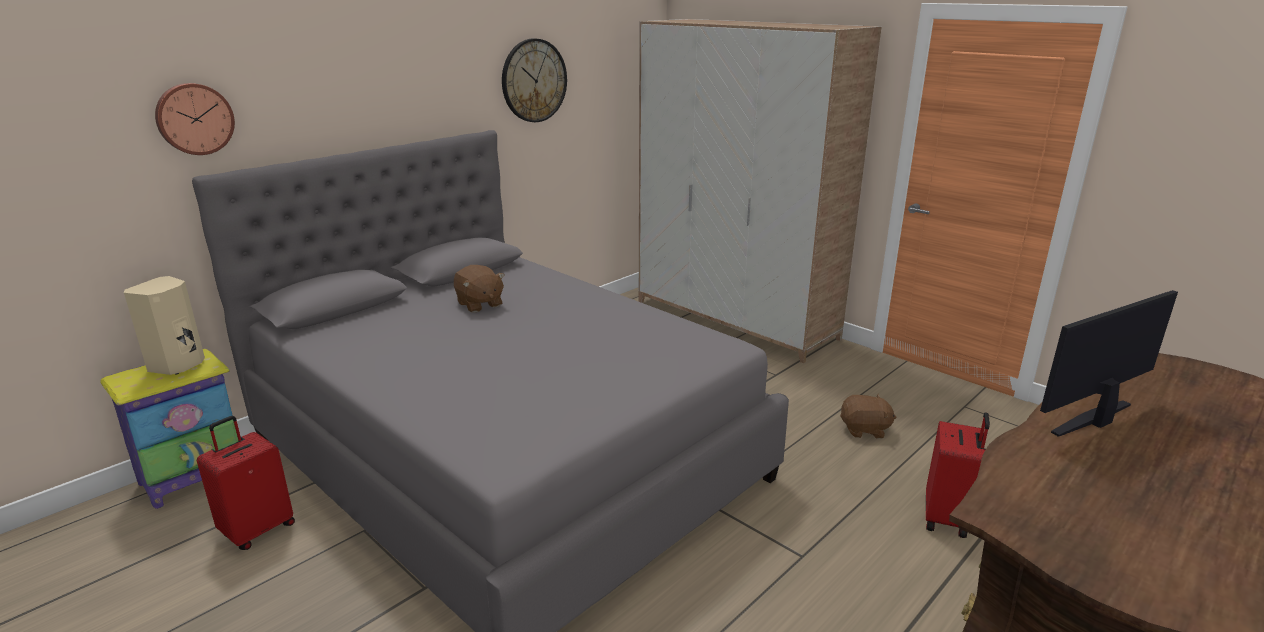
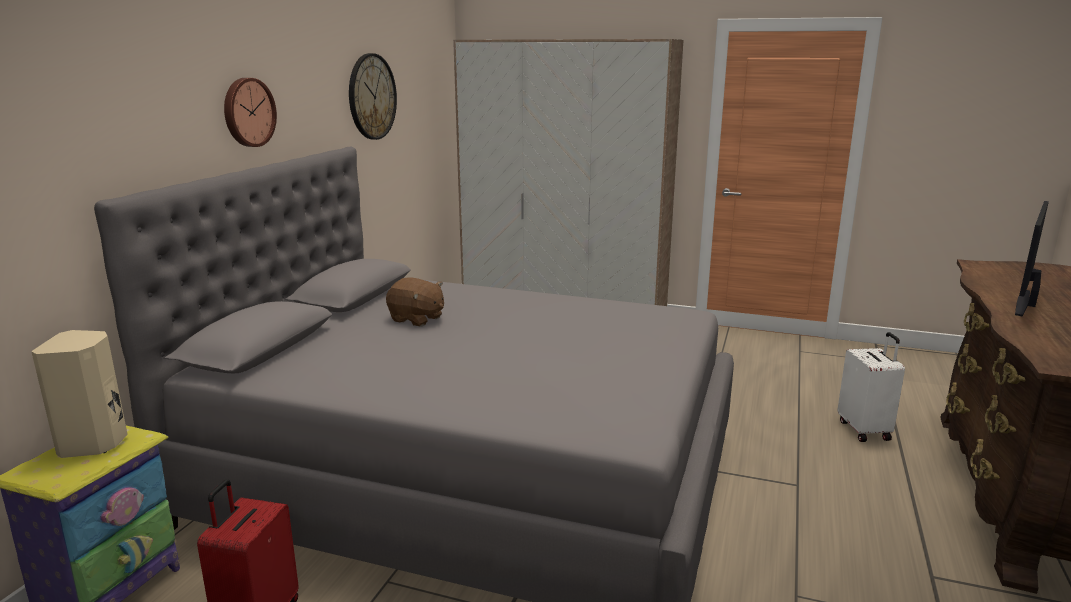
camera: 25 degrees left, 5 degrees down
wall clock [155,83,235,155] -> wall clock moved to [224,78,277,147]
brown plush toy [840,394,896,438] -> none
red suitcase [926,412,990,538] -> white suitcase [838,332,905,442]

